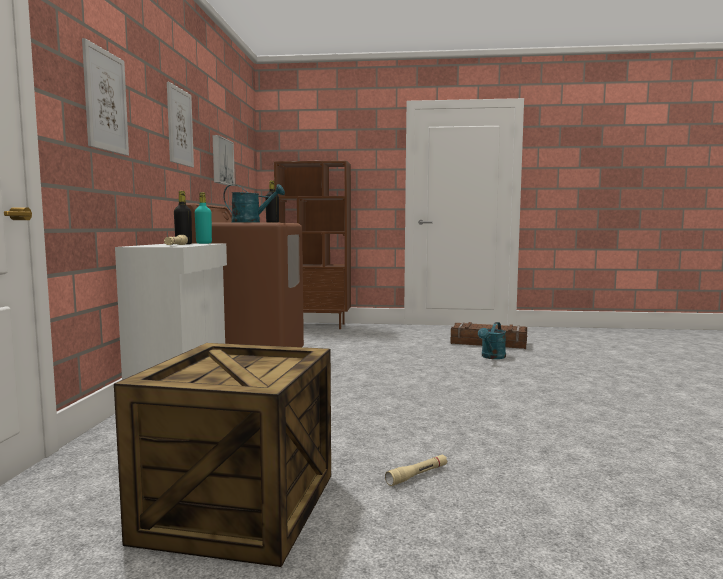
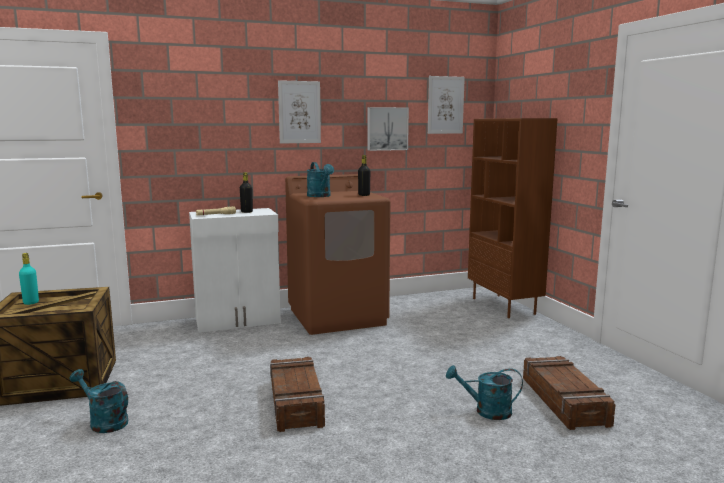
camera: 65 degrees right, 5 degrees up
picture [82,38,129,156] -> picture moved to [428,76,465,134]
turquoise bottle [195,192,212,244] -> turquoise bottle moved to [19,253,39,305]
beige flashlight [385,454,448,486] -> turquoise watering can [70,369,128,433]
none -> crate [270,357,325,432]

